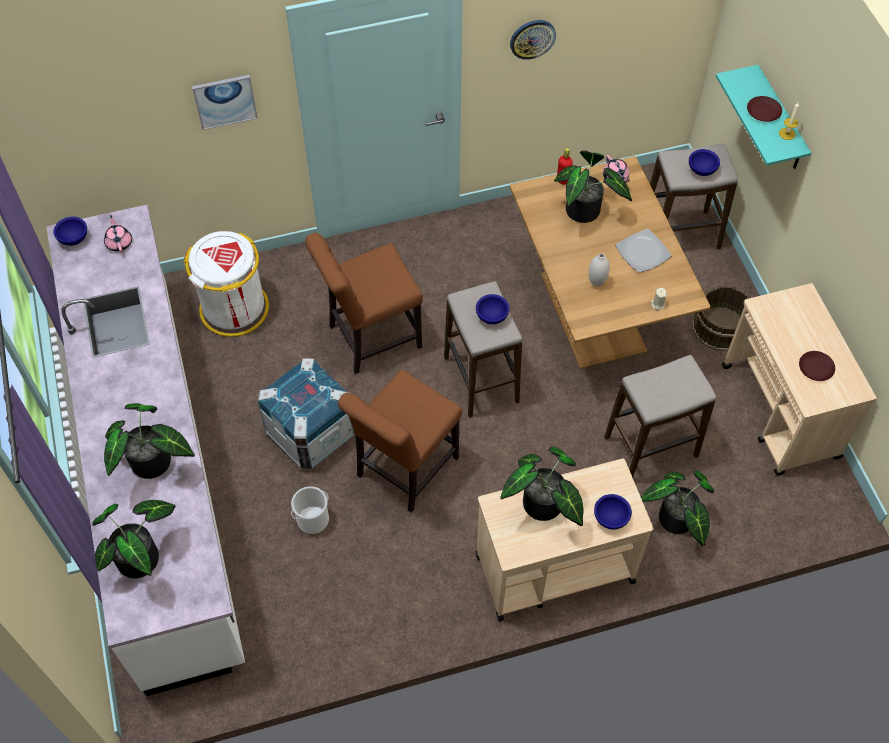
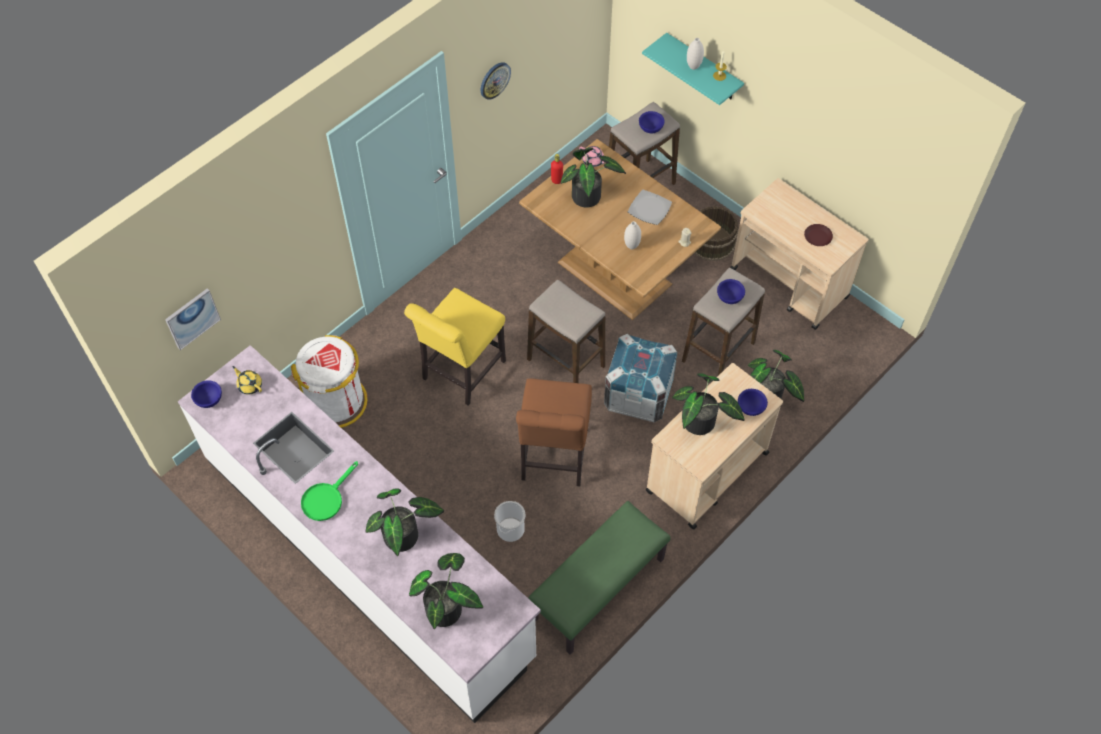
camera: 30 degrees left, 0 degrees up
pink teapot [104,215,132,253] -> yellow teapot [232,366,262,395]
picture [192,75,258,130] -> picture moved to [165,288,221,350]
crate [258,358,354,469] -> crate moved to [604,334,678,423]
brown chair [305,233,423,374] -> yellow chair [404,288,506,406]
blue bowl [476,294,509,324] -> blue bowl moved to [717,279,745,304]
brown plate [747,96,782,122] -> white vase [687,38,704,70]
none -> green frying pan [301,461,358,521]
none -> green bench [528,501,671,654]

